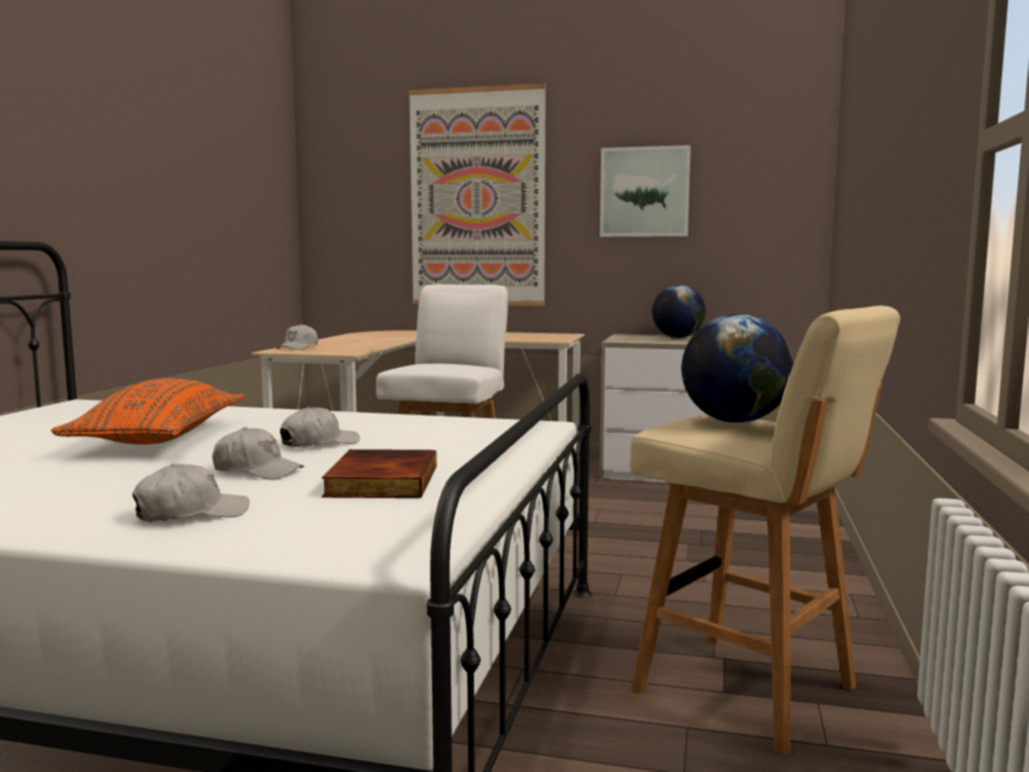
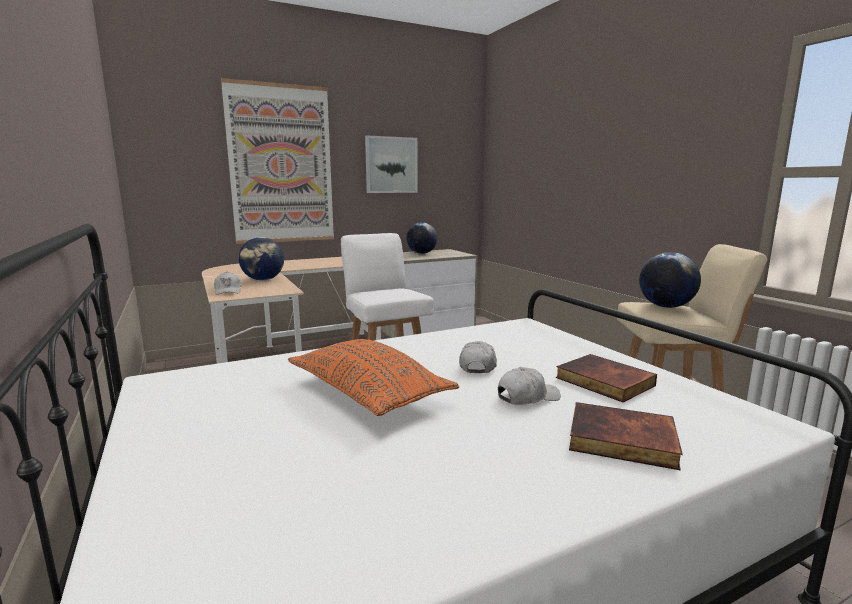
camera: 40 degrees left, 5 degrees up
white cap [132,464,249,522] -> book [569,402,683,470]
none -> globe [239,237,284,281]

